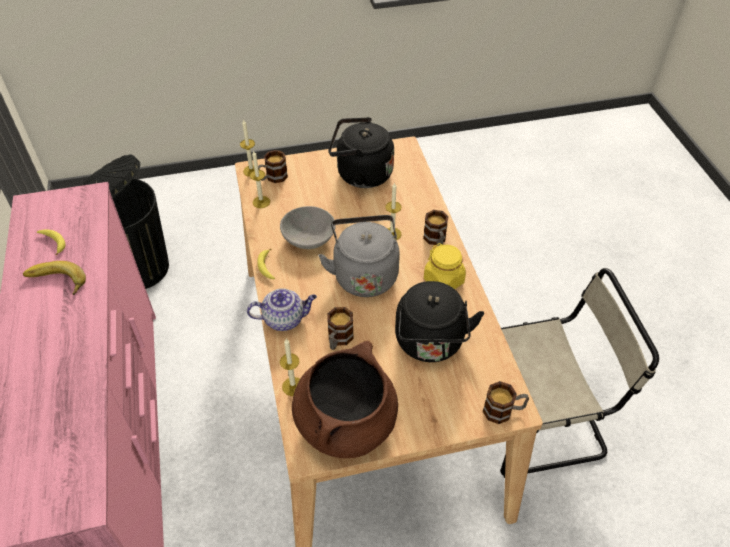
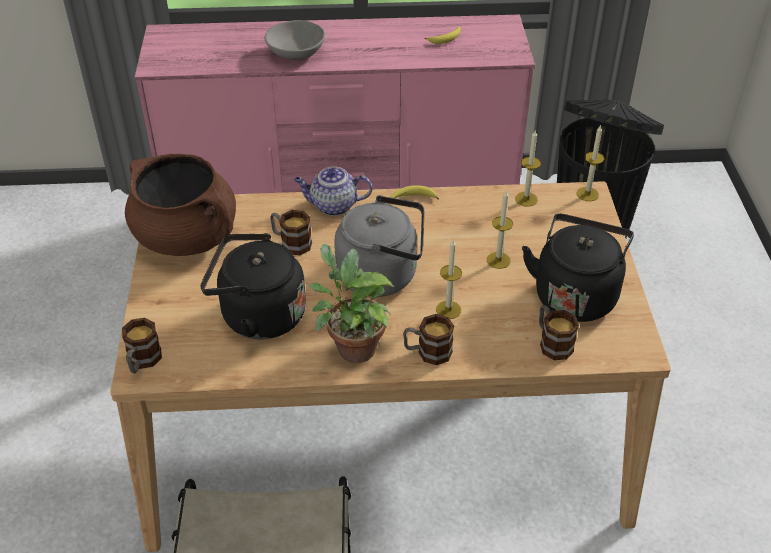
camera: 100 degrees right, 5 degrees down
banana [23,261,86,295] -> none
teapot [247,288,317,331] -> teapot turned 90 degrees clockwise [294,167,373,216]
mug [258,150,288,183] -> mug moved to [539,305,579,360]
grey bowl [280,206,336,249] -> grey bowl moved to [264,20,325,60]
candle [280,339,300,396] -> candle moved to [487,191,513,269]
yellow jar [424,243,466,289] -> potted plant [309,244,394,363]

